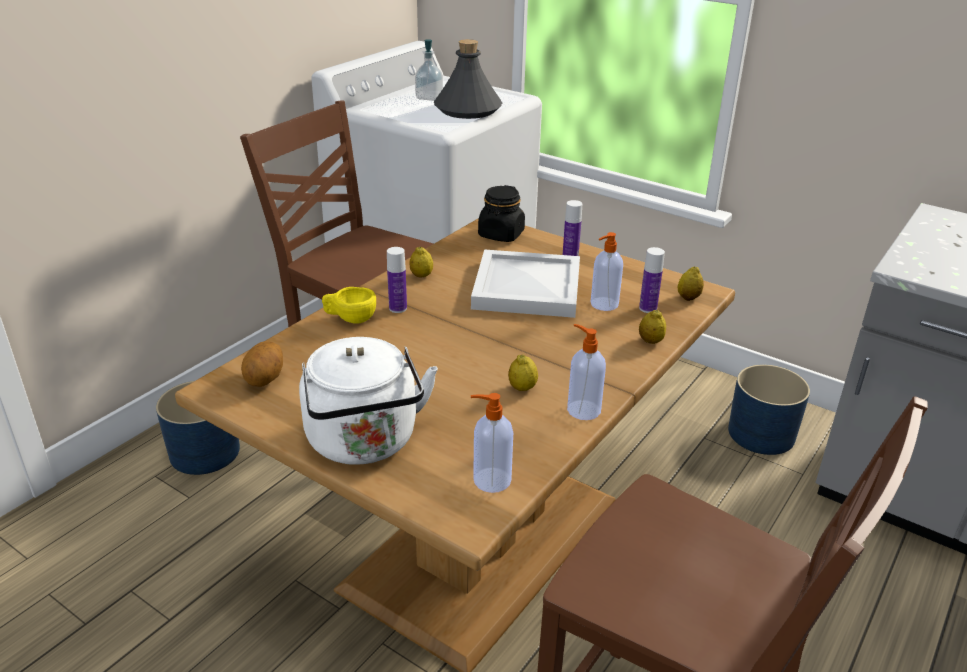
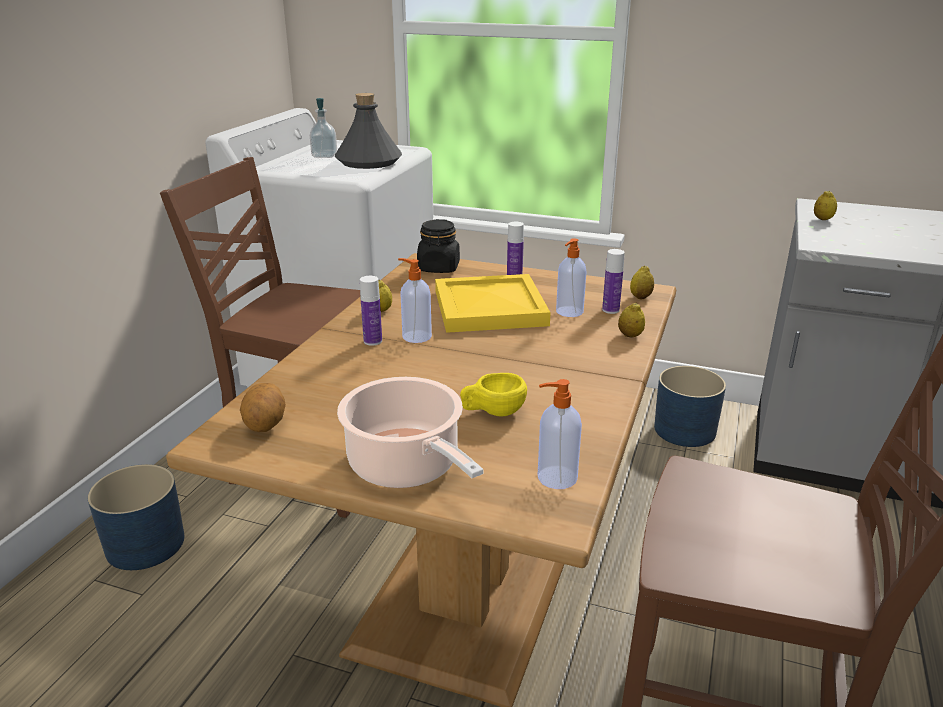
camera: 15 degrees left, 5 degrees down
white kettle [299,337,438,465] -> cooking pot [337,377,483,488]
yellow cup [322,287,376,324] -> yellow cup moved to [460,373,527,417]
white tray [471,249,580,318] -> yellow tray [435,274,551,333]
lemon [508,355,538,391] -> lemon moved to [814,191,837,220]
soap dispenser [567,324,606,420] -> soap dispenser moved to [398,258,432,343]

